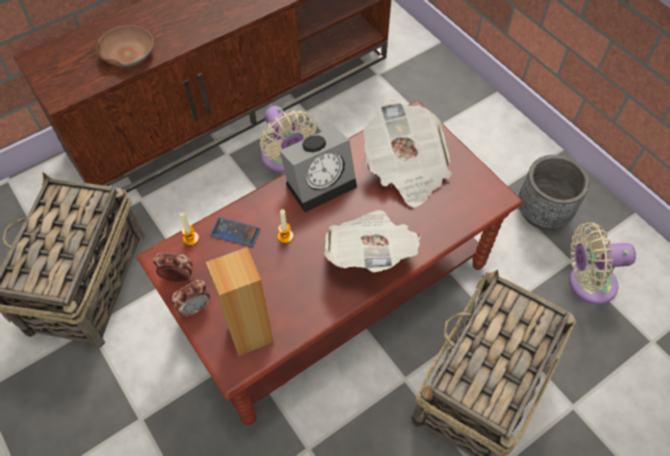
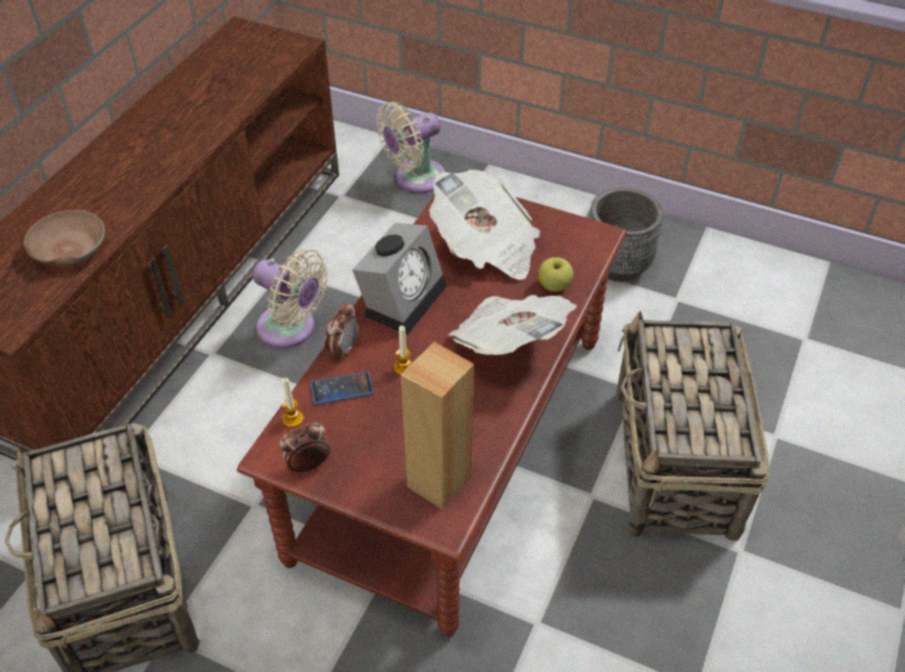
camera: 30 degrees left, 10 degrees down
alarm clock [172,279,210,318] -> alarm clock moved to [324,302,359,360]
beige fan [569,222,636,305] -> beige fan moved to [377,102,446,193]
none -> apple [538,257,573,292]

